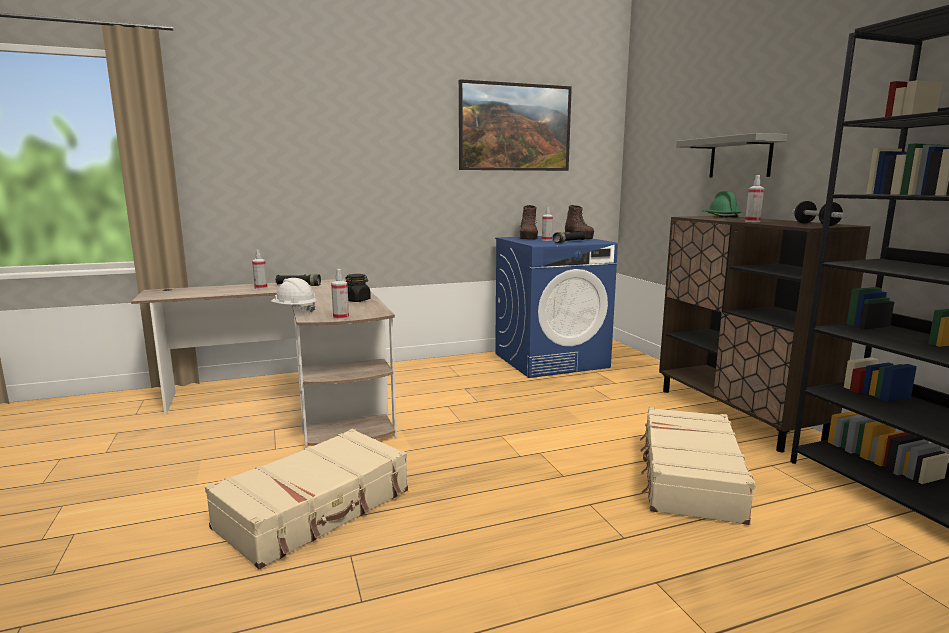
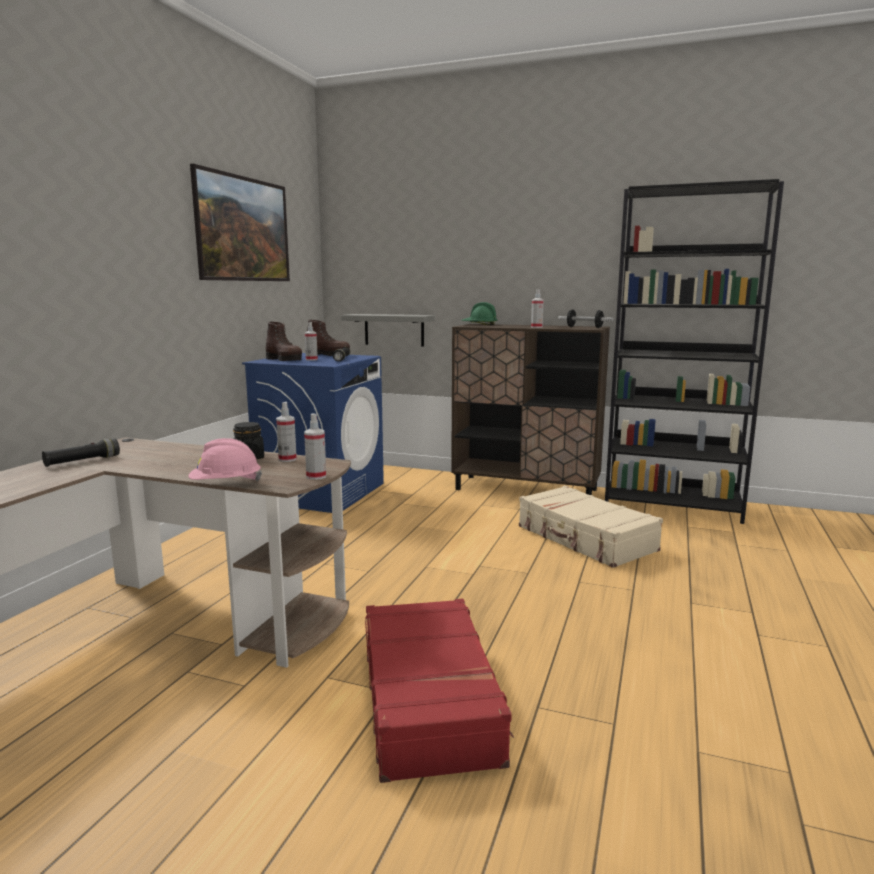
camera: 50 degrees left, 0 degrees up
beige suitcase [205,429,408,569] -> red suitcase [365,599,514,783]
spray bottle [252,250,268,289] -> spray bottle moved to [276,402,297,462]
white hard hat [270,278,317,313] -> pink hard hat [188,438,262,481]
grey shelf [676,133,787,178] -> grey shelf moved to [341,314,435,347]

